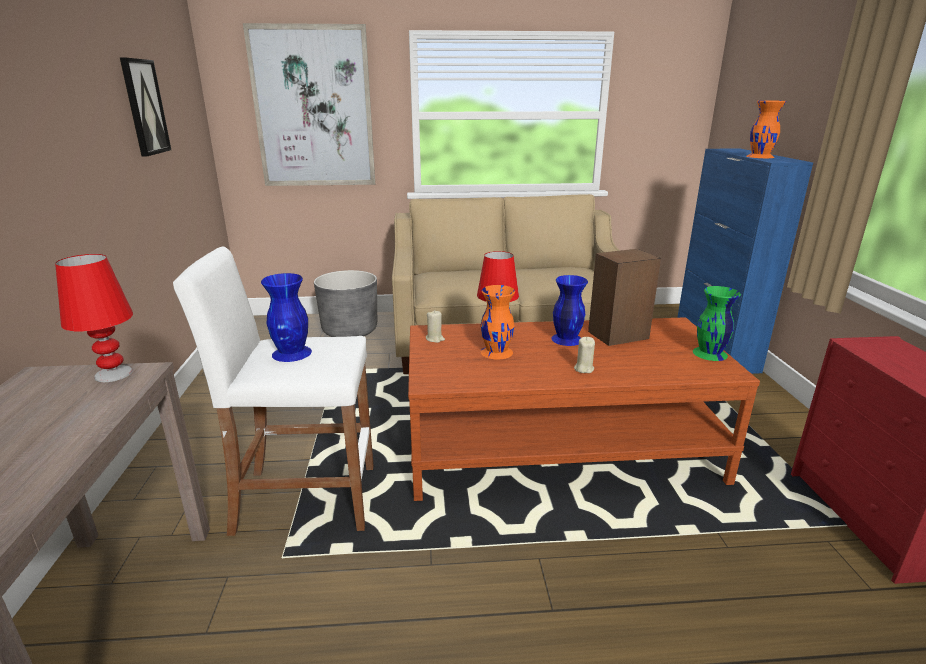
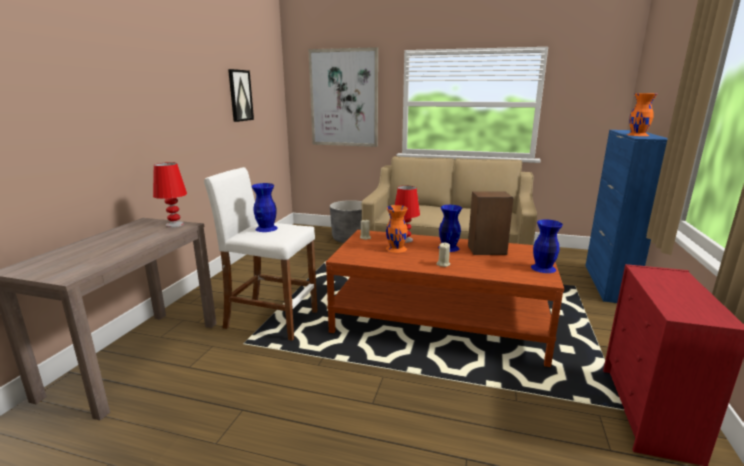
camera: 20 degrees right, 5 degrees down
green vase [693,286,741,361] -> blue vase [531,219,563,273]

